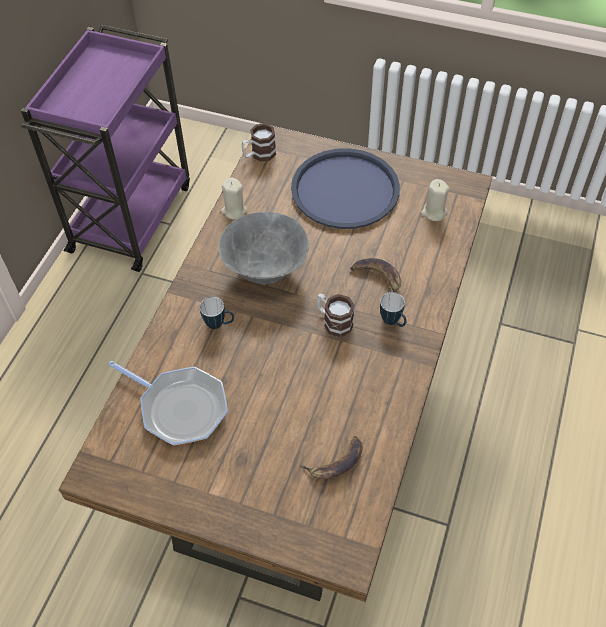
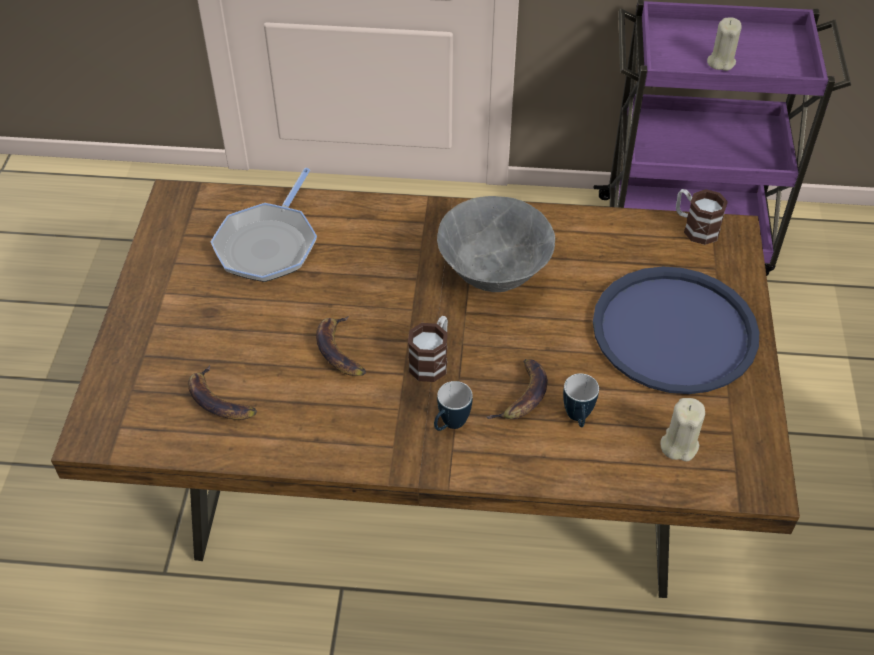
camera: 75 degrees right, 5 degrees down
mug [200,297,234,329] -> mug moved to [563,373,599,427]
beige candle [221,177,247,220] -> beige candle moved to [707,18,742,71]
none -> banana [316,316,366,376]

